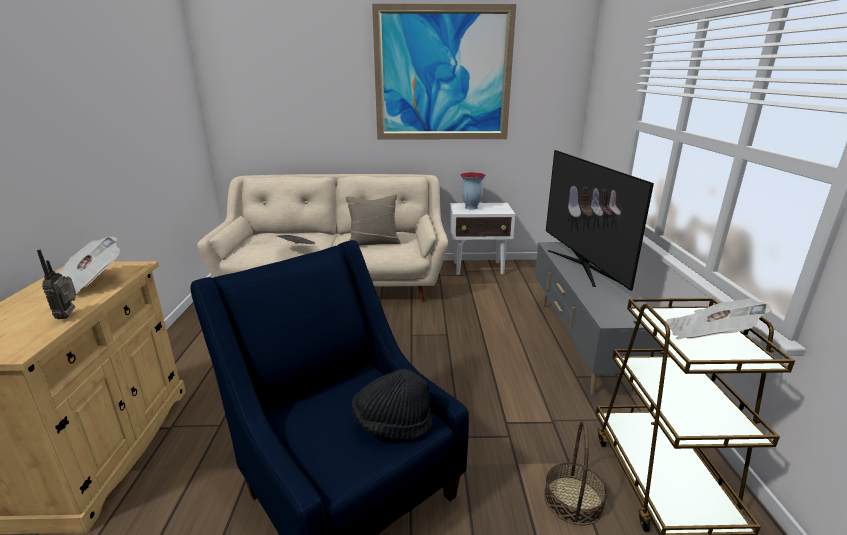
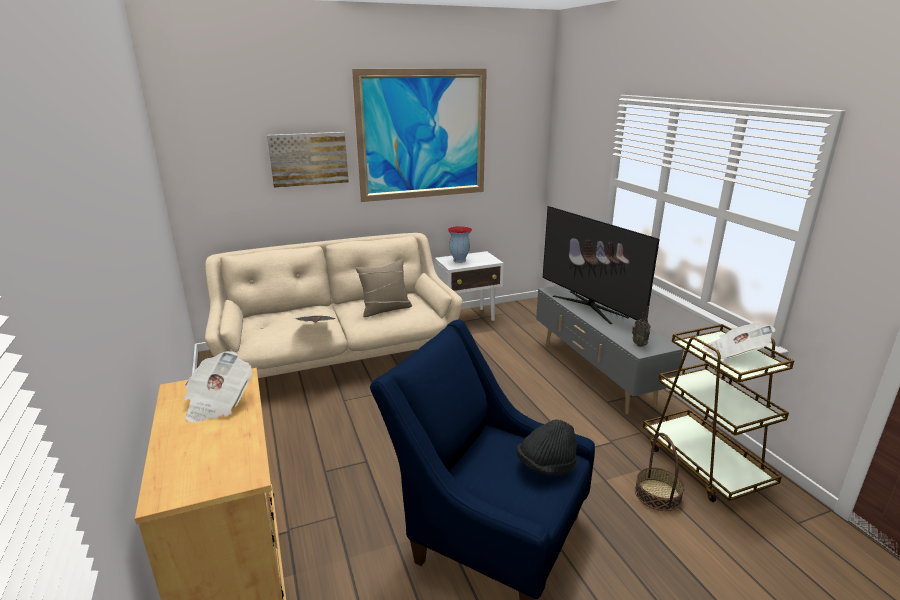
camera: 20 degrees left, 0 degrees up
radio [37,250,76,319] -> radio moved to [632,306,650,347]
none -> picture [267,132,349,188]

